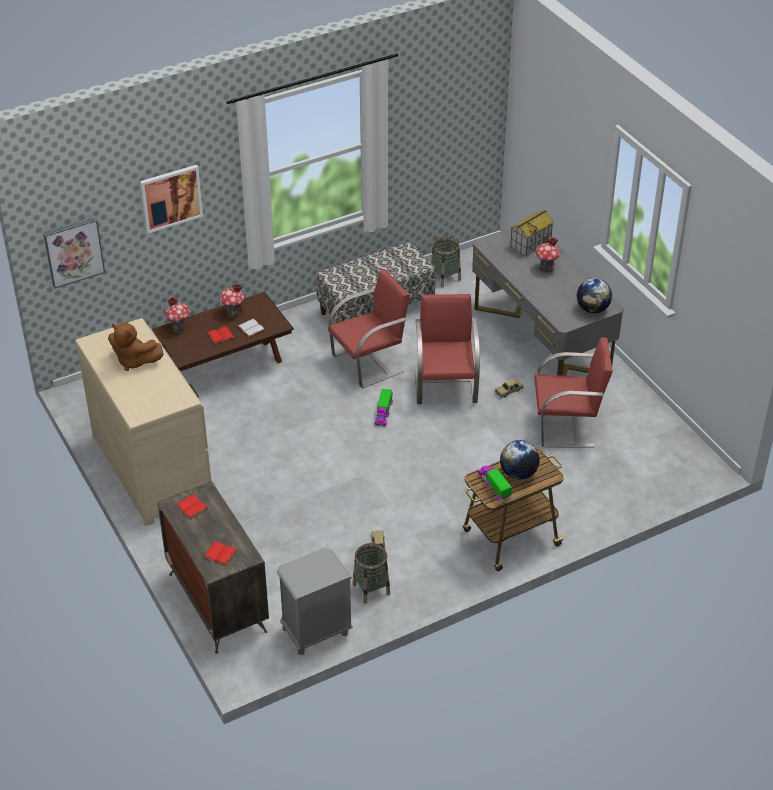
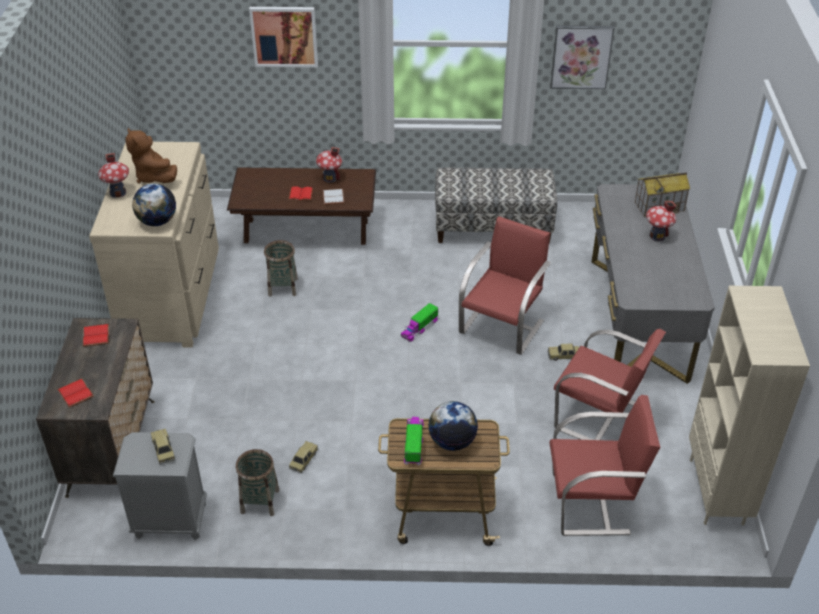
camera: 30 degrees right, 0 degrees up
picture [43,218,105,289] -> picture moved to [550,25,614,89]
toy house [165,297,190,333] -> toy house moved to [98,153,129,198]
red chair [328,269,410,388] -> red chair moved to [549,395,660,536]
basket [431,237,461,287] -> basket moved to [264,240,298,297]
globe [577,278,612,313] -> globe moved to [132,183,176,226]
none -> toy car [151,429,175,465]
none -> beige bookcase [689,286,810,526]

